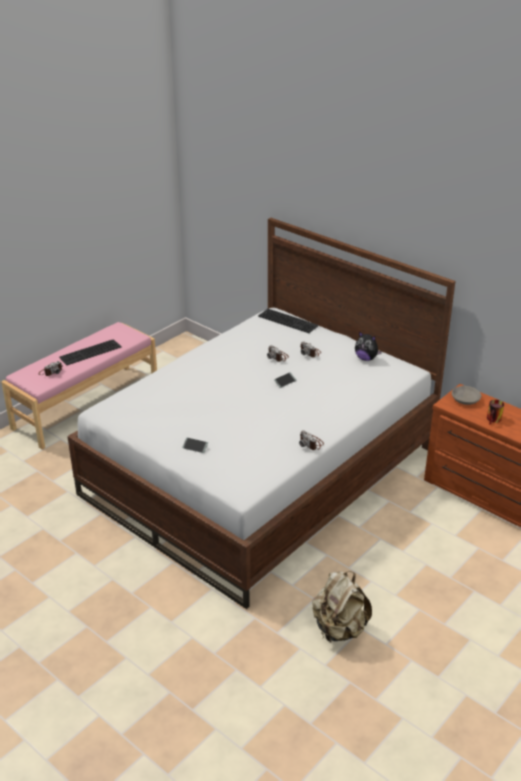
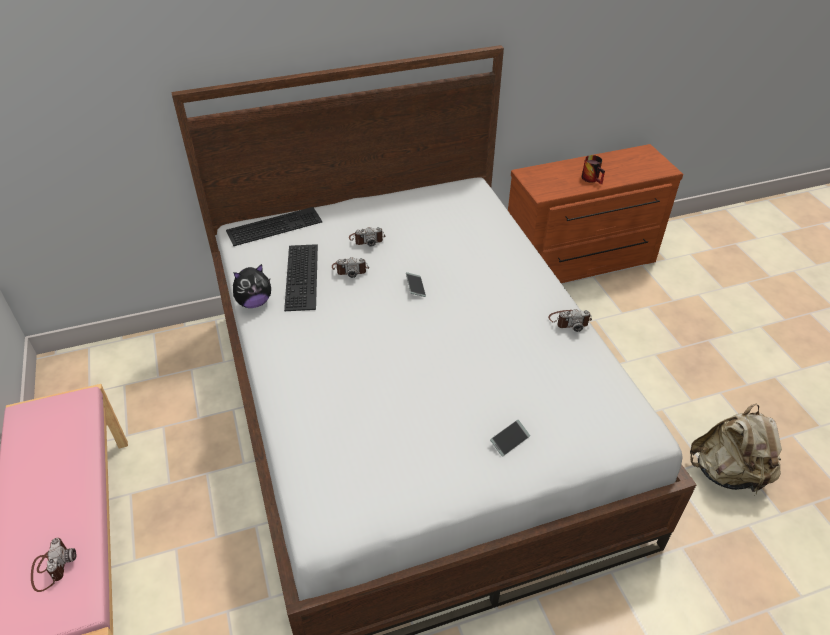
camera: 60 degrees left, 10 degrees up
keyboard [59,339,122,365] -> keyboard moved to [284,244,318,311]
plush toy [355,331,382,361] -> plush toy moved to [233,264,271,308]
grey bowl [452,386,481,405] -> none

